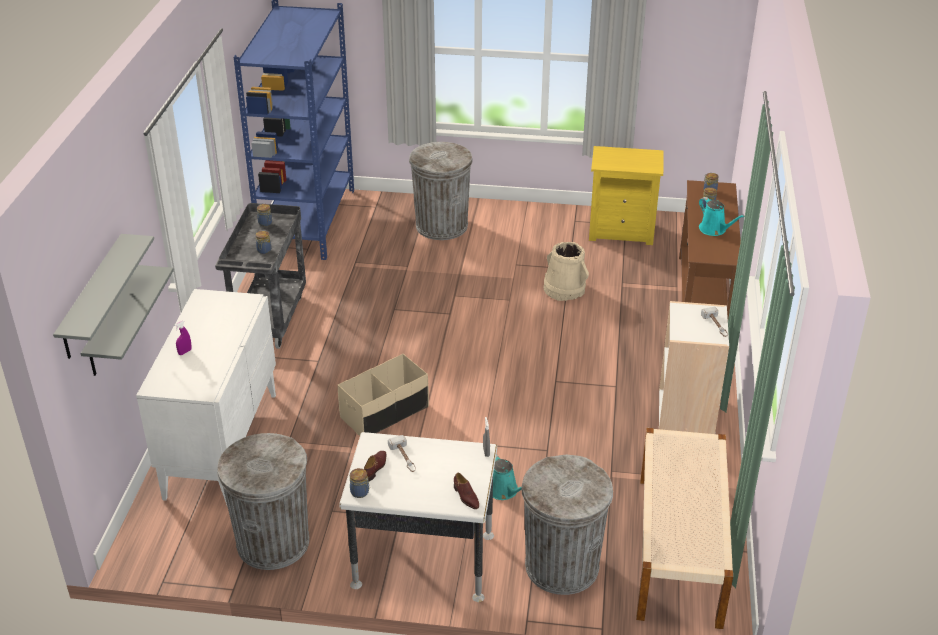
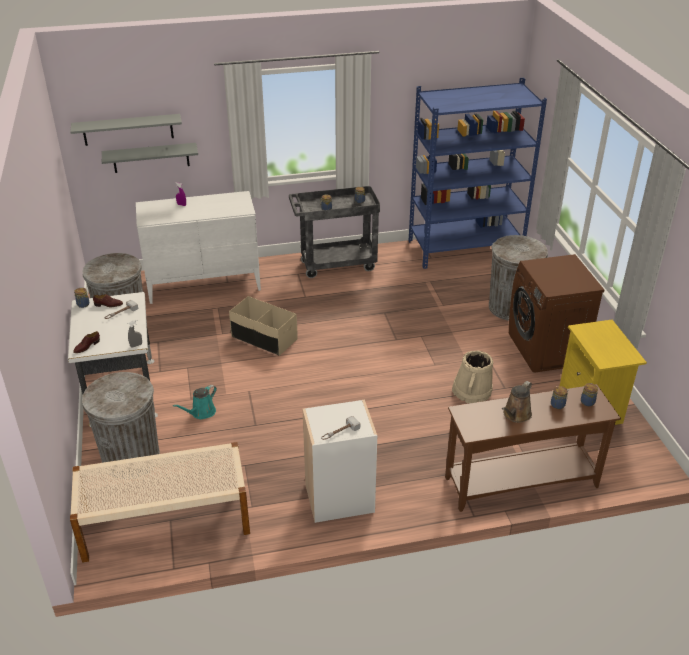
camera: 70 degrees right, 0 degrees up
turquoise watering can [699,197,745,236] -> brown watering can [502,381,532,423]
none -> brown washing machine [509,254,604,373]

